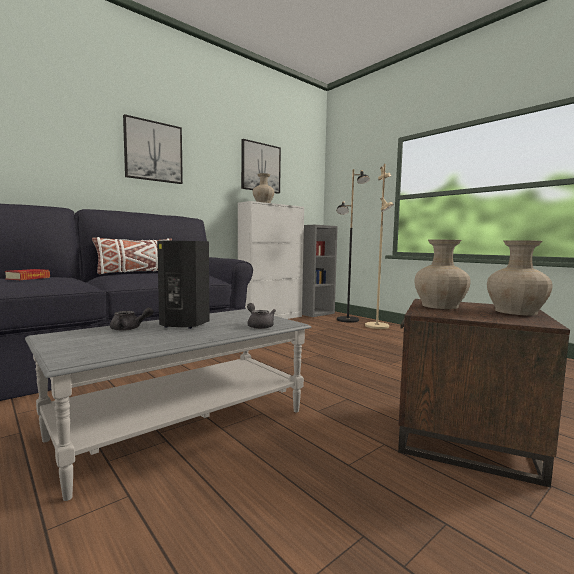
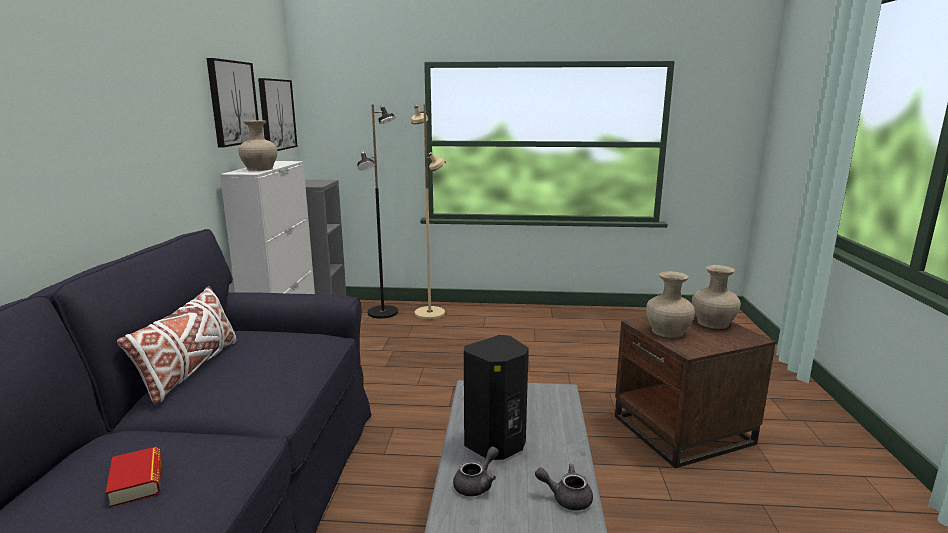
camera: 45 degrees left, 10 degrees up
picture [123,114,183,184] -> picture moved to [258,78,298,151]
grey teapot [247,303,276,329] -> grey teapot moved to [535,464,593,510]

